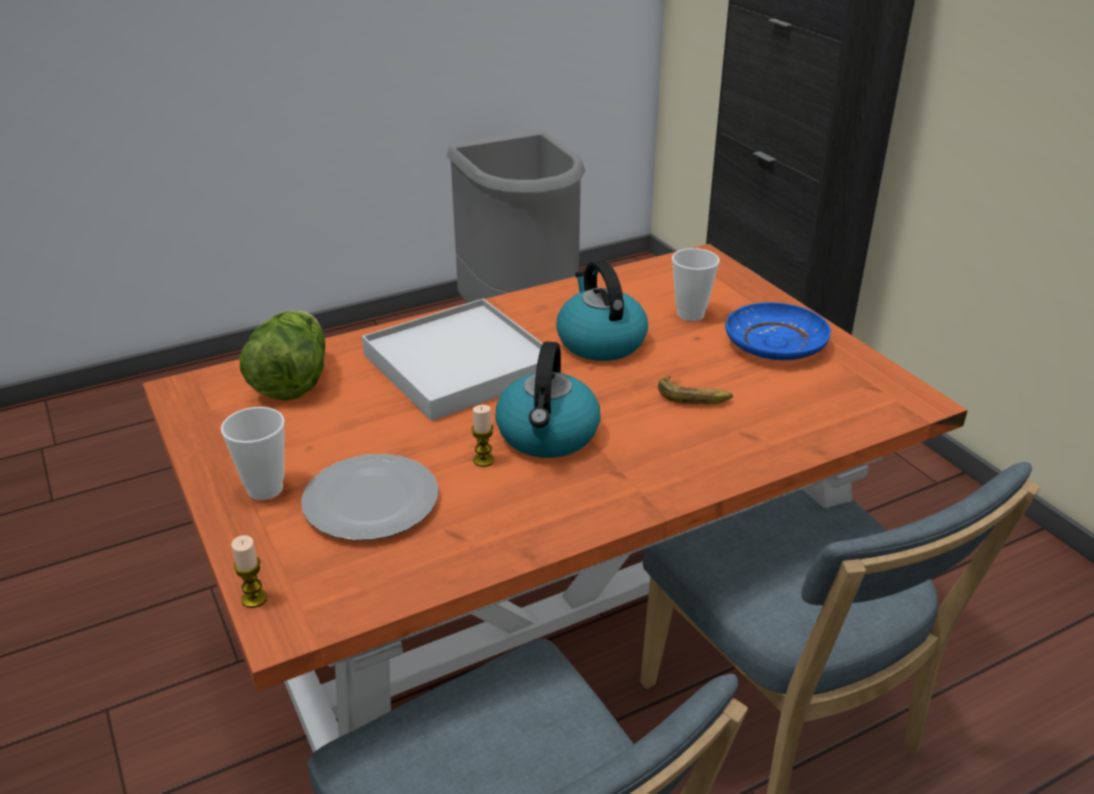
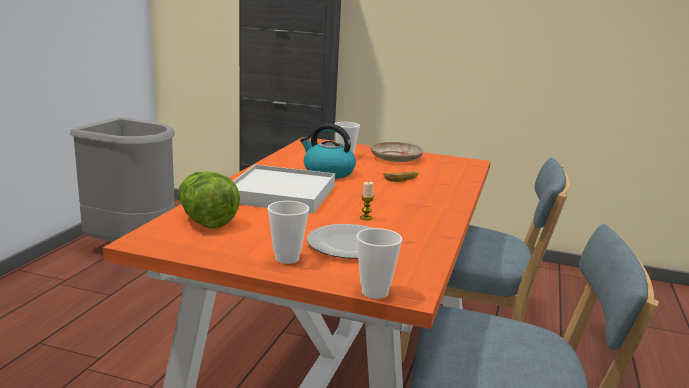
camera: 45 degrees left, 15 degrees down
candle [231,535,267,608] -> cup [356,228,402,299]
kettle [495,342,601,458] -> none
blue plate [725,302,831,360] -> beige plate [371,142,423,162]

